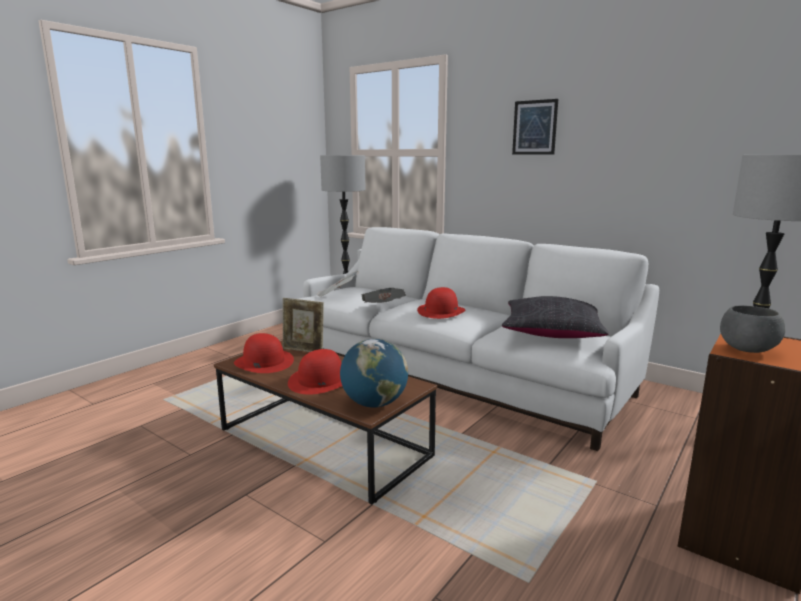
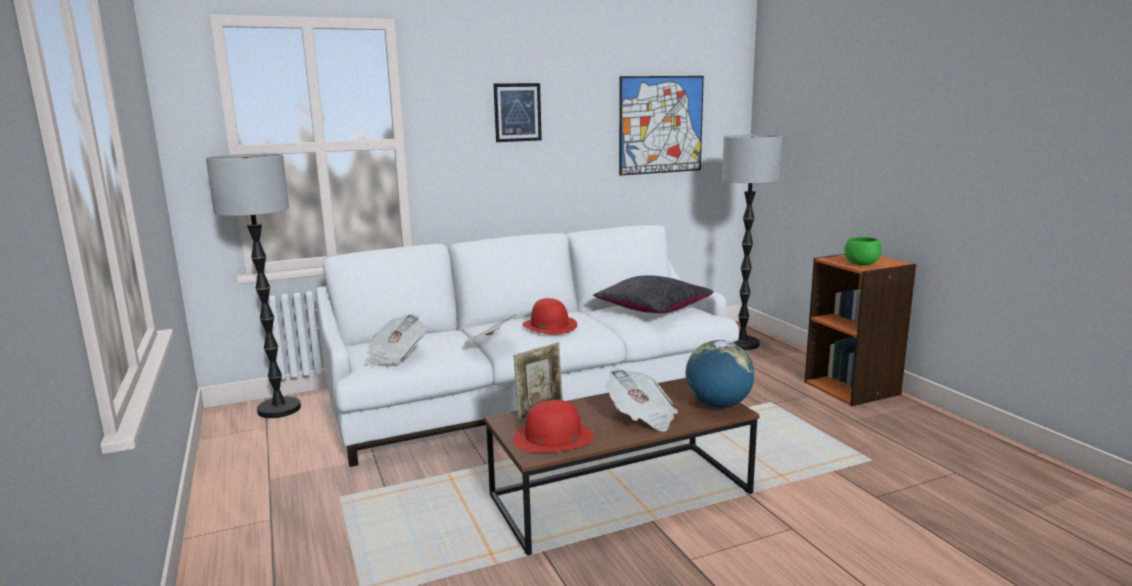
camera: 60 degrees left, 0 degrees up
red hat [288,349,342,395] -> newspaper [605,369,678,432]
grey bowl [720,305,785,353] -> green bowl [844,237,881,266]
none -> picture [619,76,704,175]

